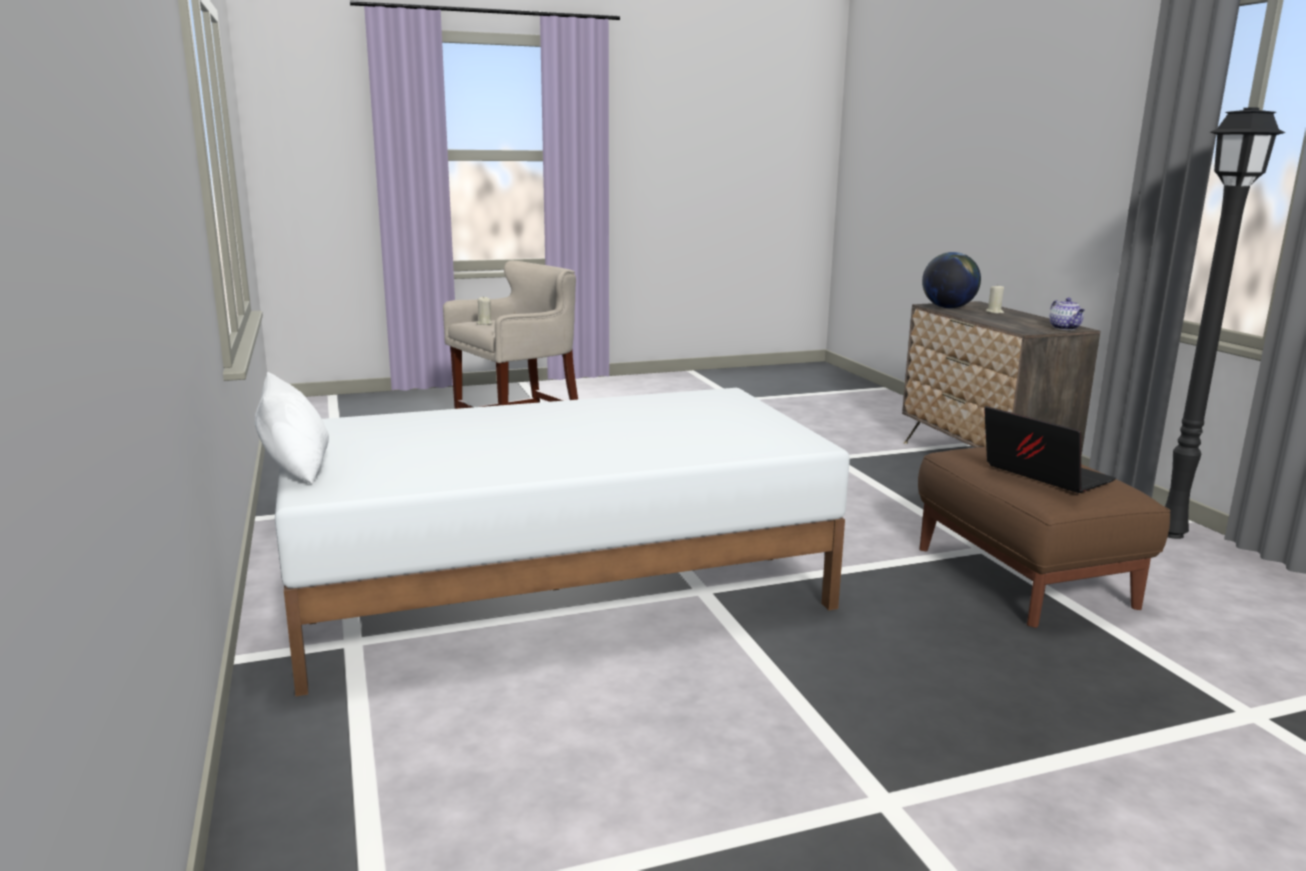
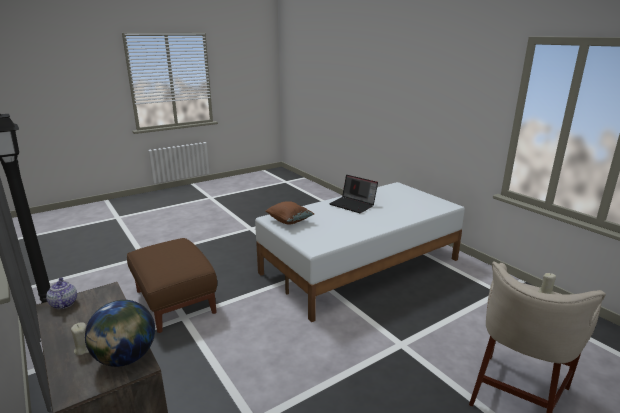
camera: 165 degrees right, 5 degrees up
white pillow [255,372,329,485] -> none
laptop [984,406,1116,493] -> laptop moved to [329,175,378,213]
none -> brown pillow [266,201,314,225]

